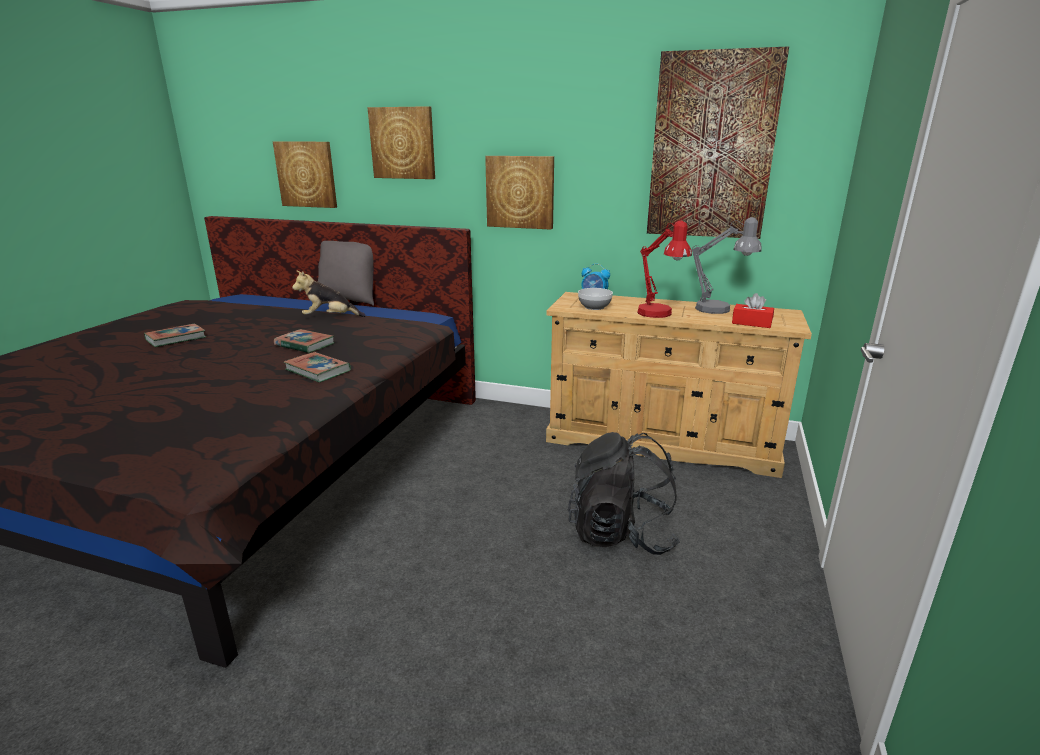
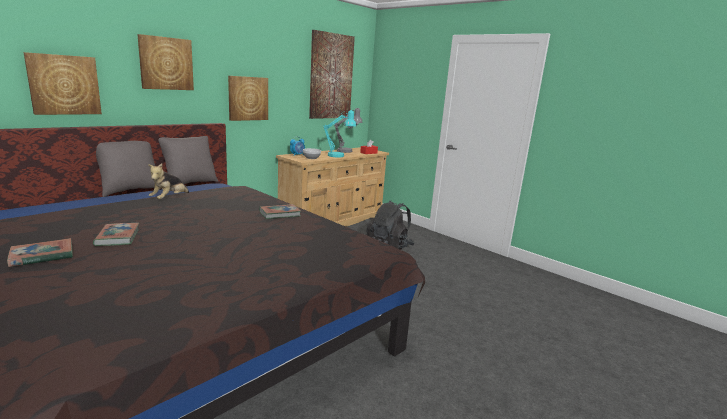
camera: 65 degrees left, 5 degrees down
book [274,329,335,353] -> book moved to [7,238,73,267]
red table lamp [637,221,692,318] -> turquoise table lamp [323,110,357,158]
none -> grey pillow [159,136,218,184]

